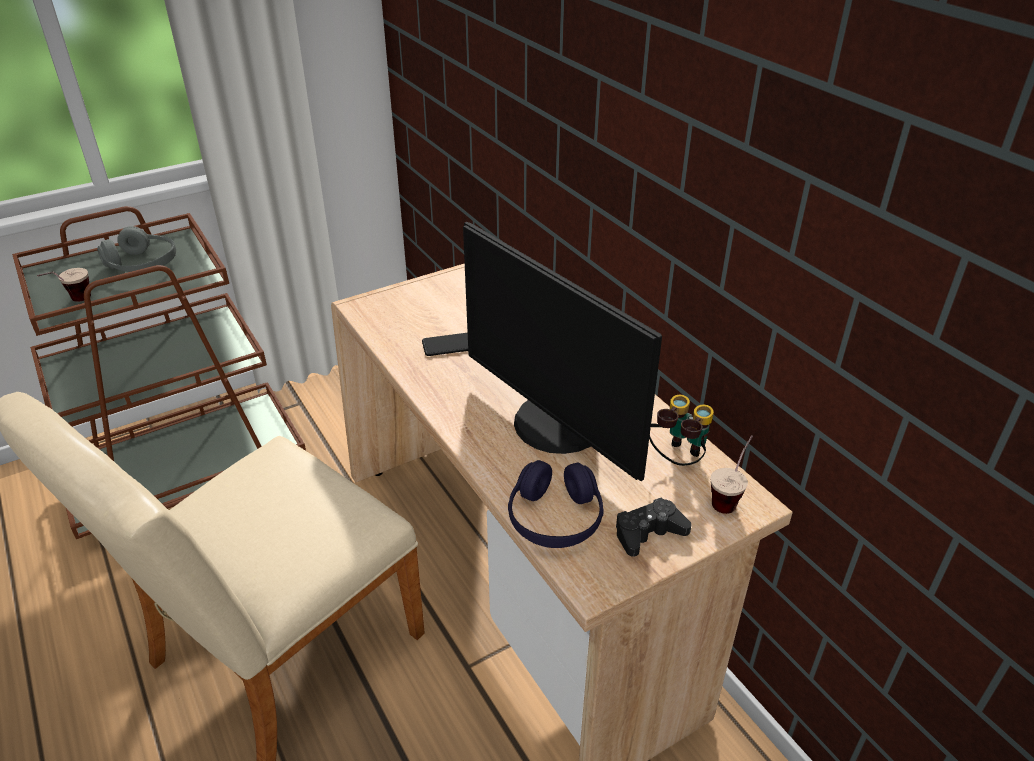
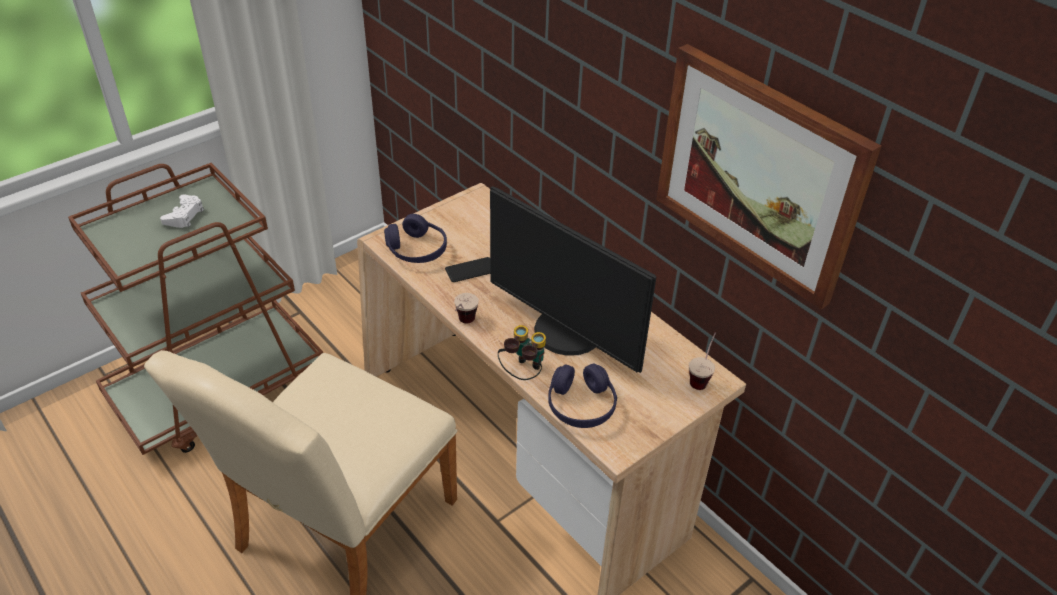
camera: 10 degrees left, 5 degrees up
cup [37,268,91,302] -> cup moved to [454,293,479,323]
grey headphones [97,226,176,272] -> white game controller [160,194,204,228]
black game controller [616,498,692,557] -> none
binoculars [649,395,714,466] -> binoculars moved to [498,325,546,380]
none -> purple headphones [384,214,447,263]
none -> picture [657,44,881,309]

